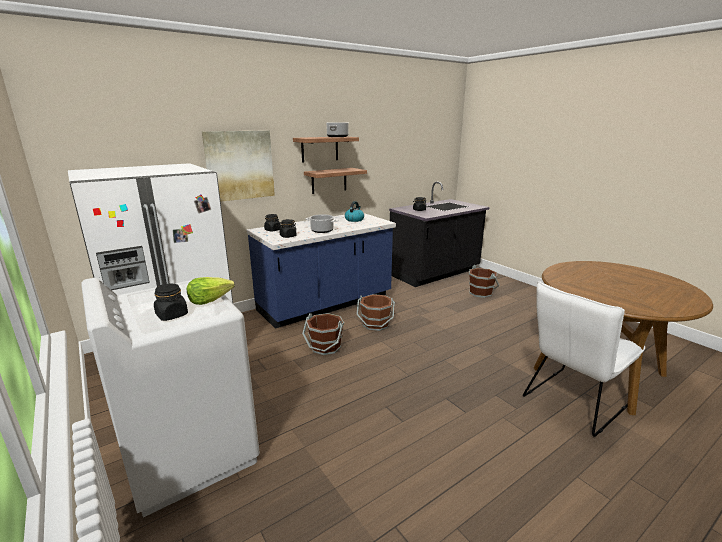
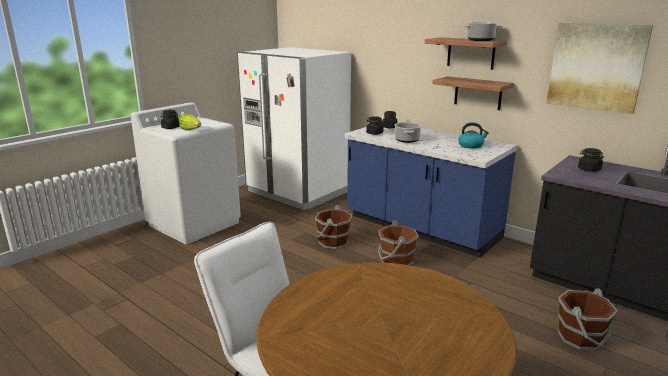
camera: 75 degrees right, 0 degrees up
picture [202,130,275,202] -> picture moved to [546,23,653,114]

